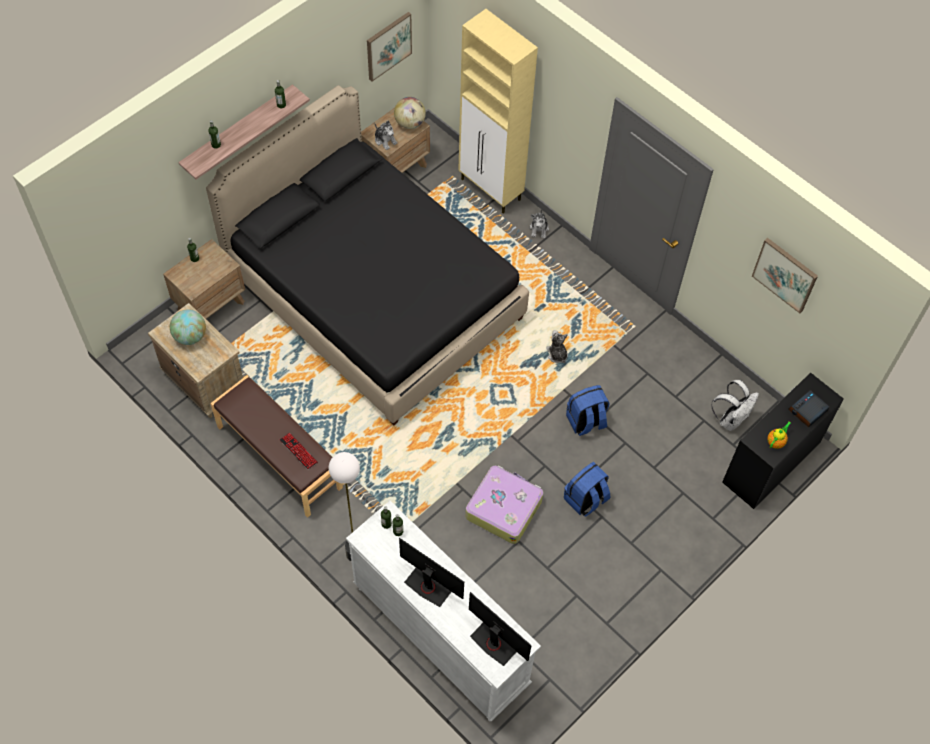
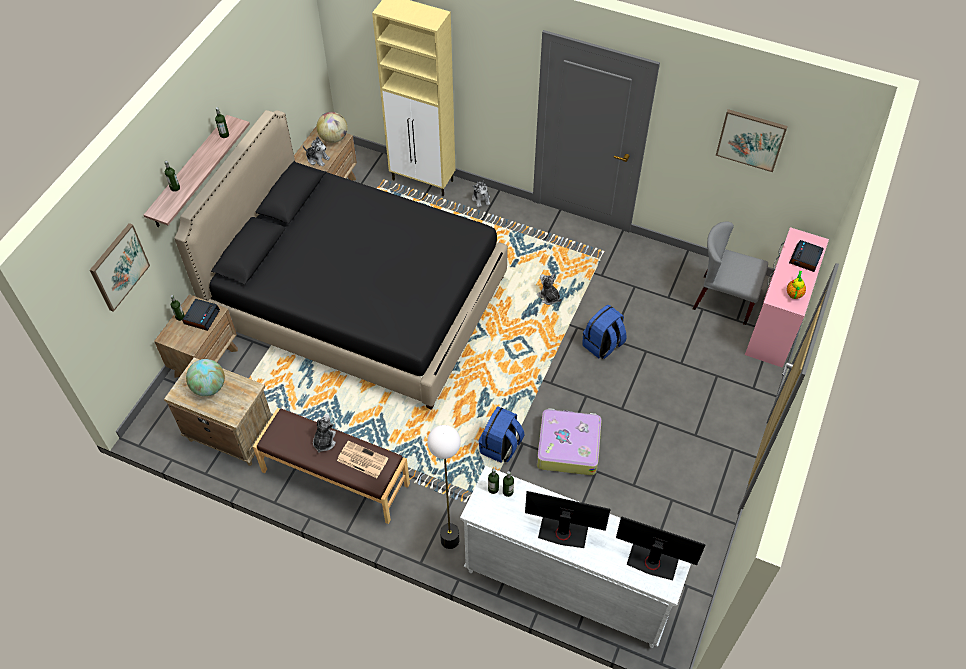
camera: 20 degrees left, 5 degrees down
keyboard [280,433,318,470] -> newspaper [337,441,389,478]
picture [367,12,412,81] -> picture moved to [90,223,150,312]
blue backpack [564,462,610,517] -> blue backpack moved to [479,406,525,463]
white backpack [711,380,759,431] -> grey chair [693,222,768,325]
black desk [722,372,844,509] -> pink desk [745,227,829,368]
none -> alarm clock [182,299,220,331]
none -> plush toy [313,414,336,453]

